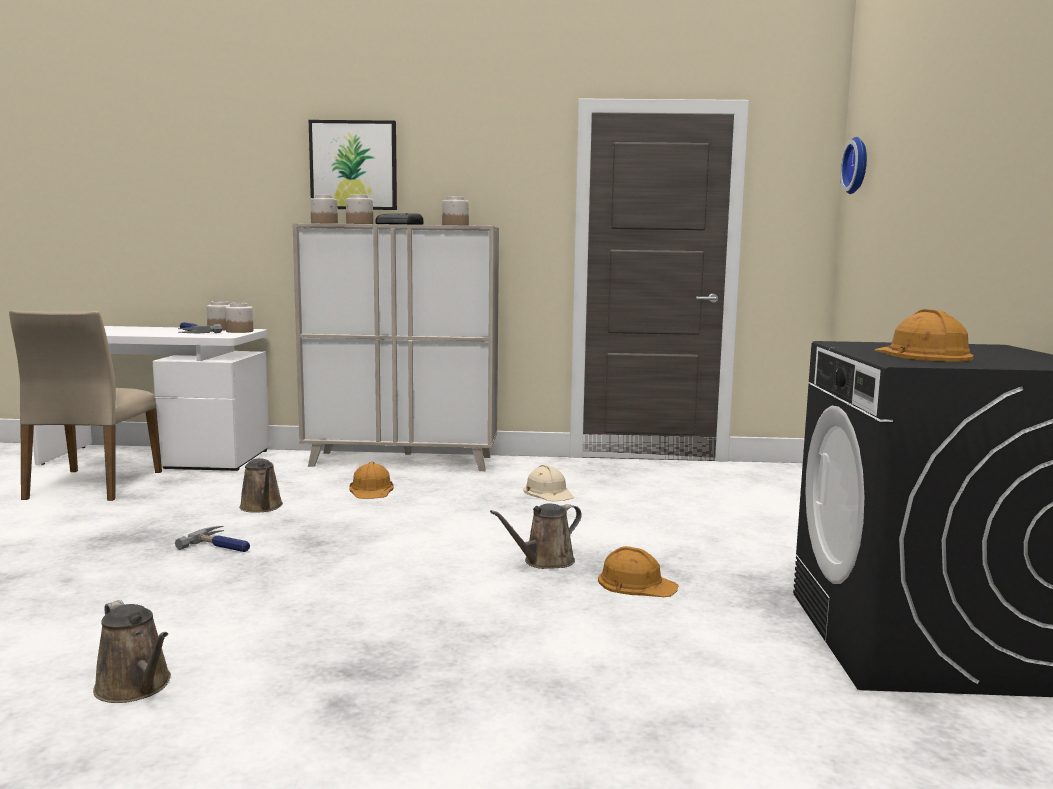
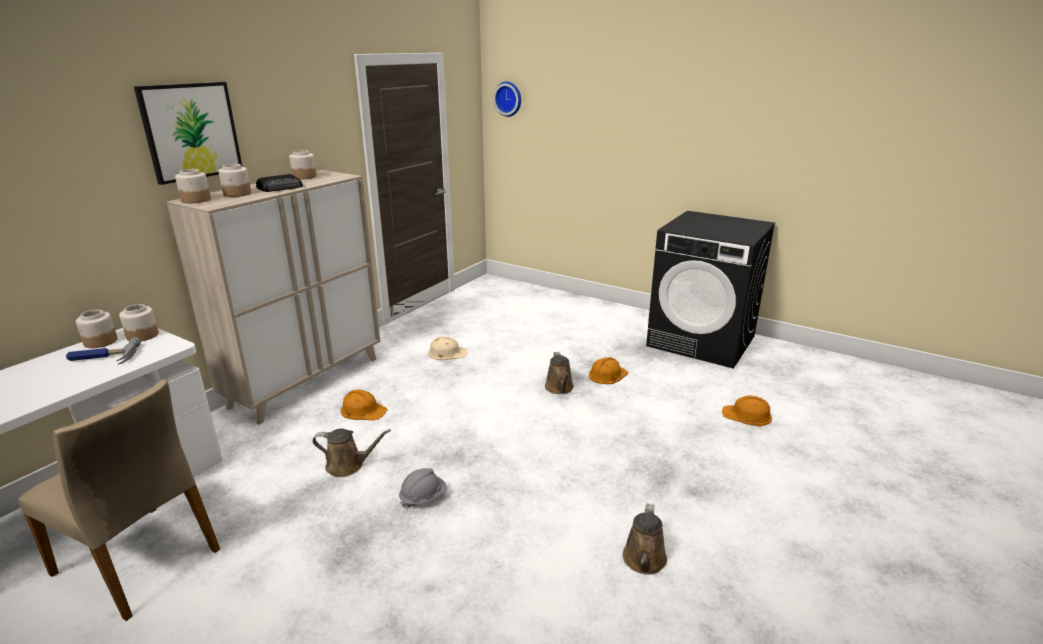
camera: 60 degrees left, 15 degrees up
brown watering can [93,600,171,703] -> brown watering can turned 120 degrees clockwise [623,503,667,575]
hammer [175,526,250,552] -> grey hard hat [399,468,447,508]
orange hard hat [874,309,974,362] -> orange hard hat moved to [722,396,772,426]

